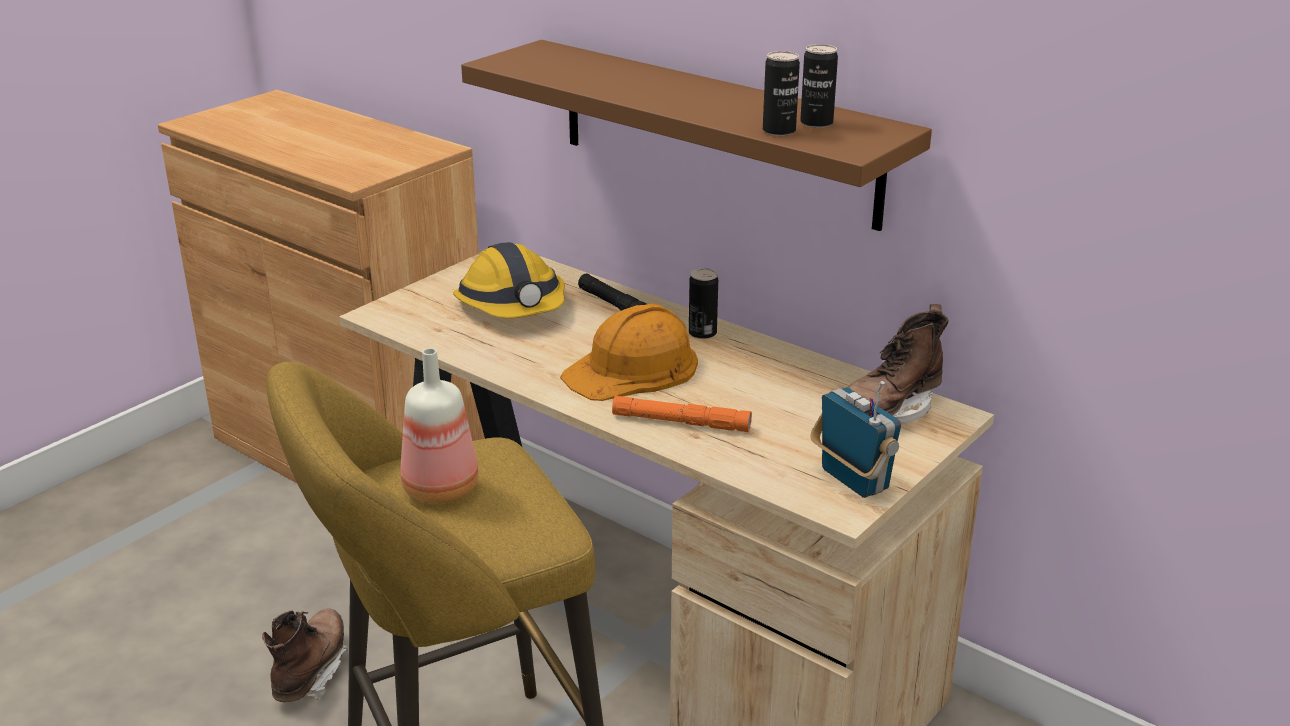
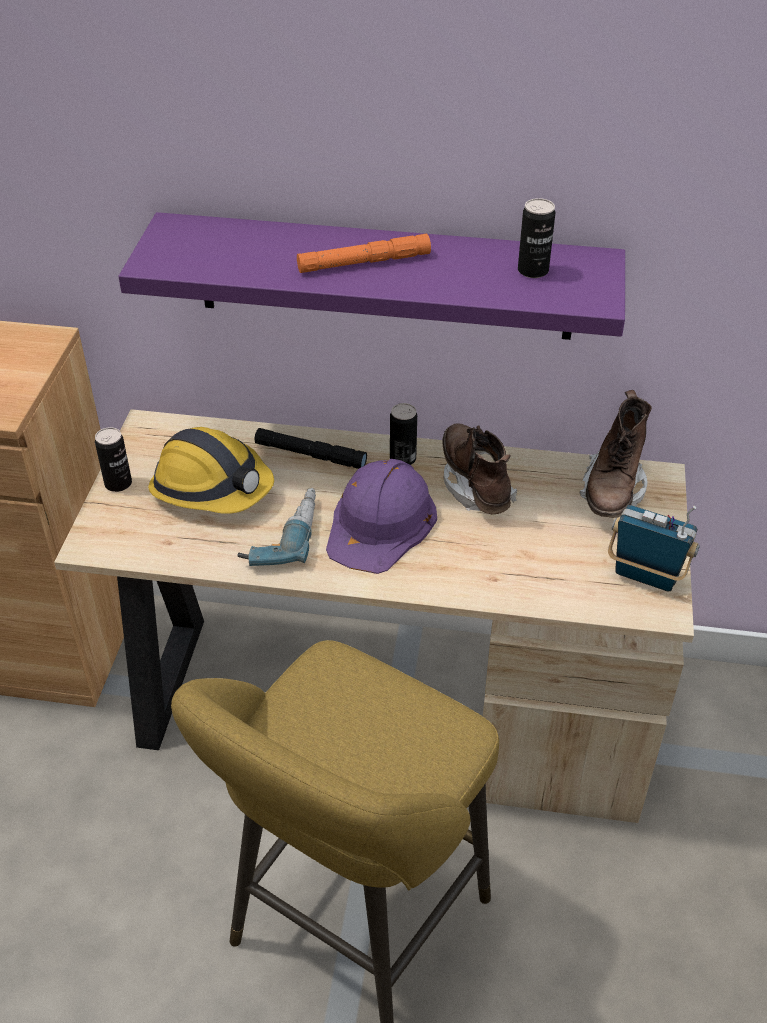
camera: 30 degrees left, 15 degrees up
brown boot [262,608,347,702] -> brown boot moved to [442,423,517,514]
bottle [400,348,479,504] -> none
brown shelf [461,40,932,231] -> purple shelf [118,212,625,340]
orange hard hat [560,304,698,401] -> purple hard hat [326,459,437,574]
orange flashlight [612,395,752,432] -> orange flashlight moved to [297,233,431,273]
can [763,51,800,136] -> can moved to [95,427,132,492]
none -> power drill [238,488,316,566]

